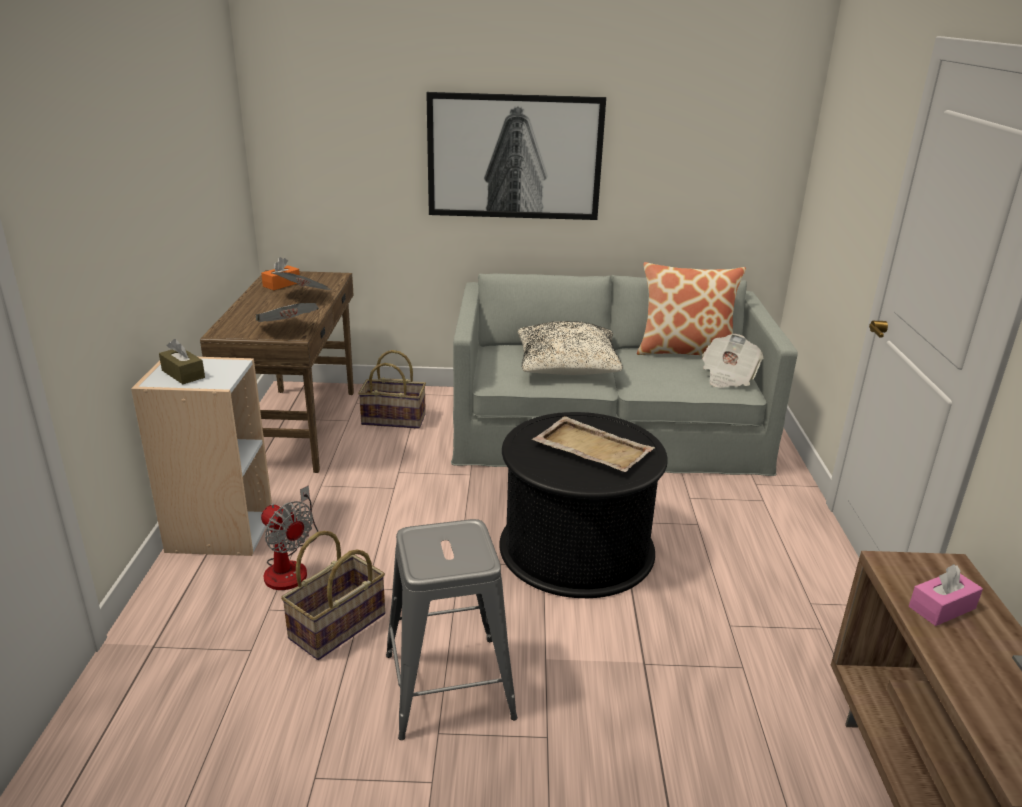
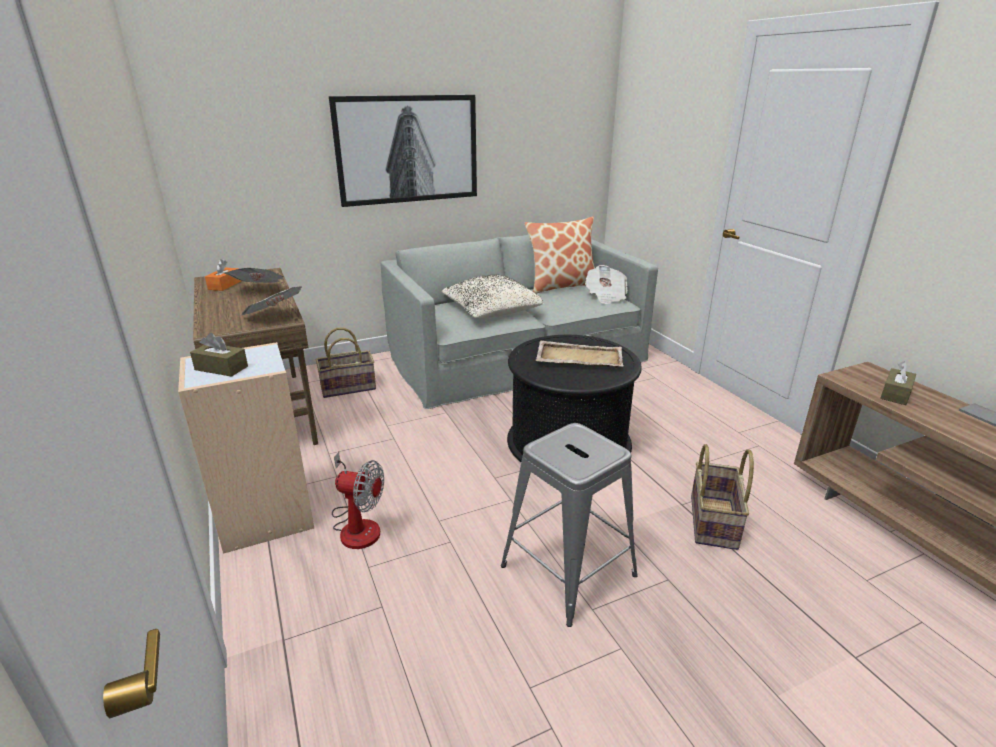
camera: 25 degrees left, 0 degrees up
basket [281,531,385,660] -> basket moved to [691,444,754,550]
pink tissue box [909,564,983,626] -> brown tissue box [880,361,916,405]

